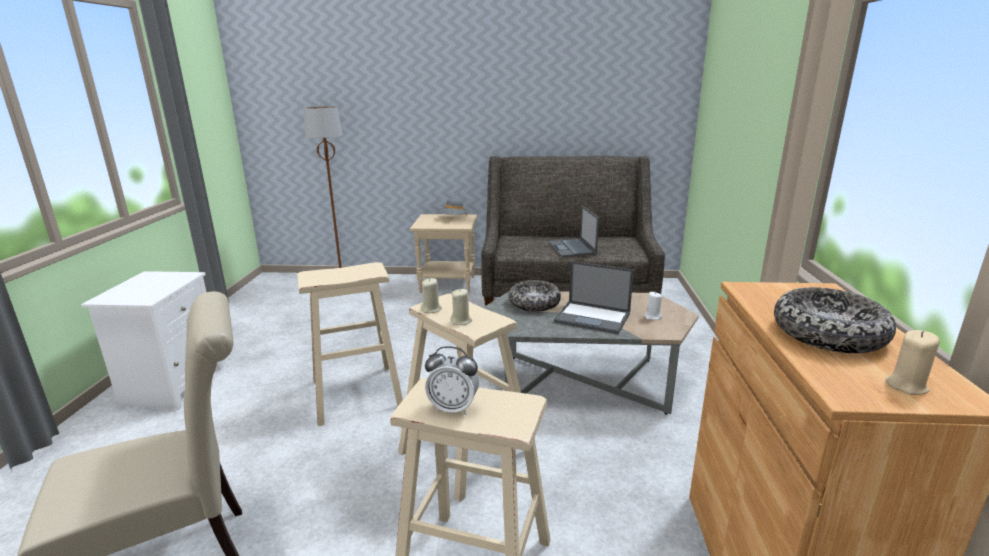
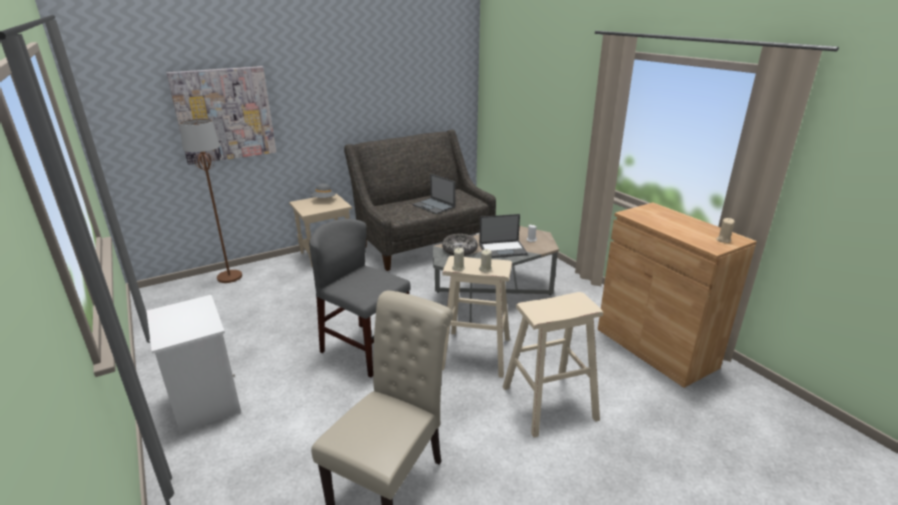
camera: 35 degrees left, 5 degrees up
beige stool [297,262,403,426] -> grey chair [309,219,411,378]
alarm clock [425,346,479,415] -> none
bowl [774,287,896,353] -> none
none -> picture [167,66,276,165]

